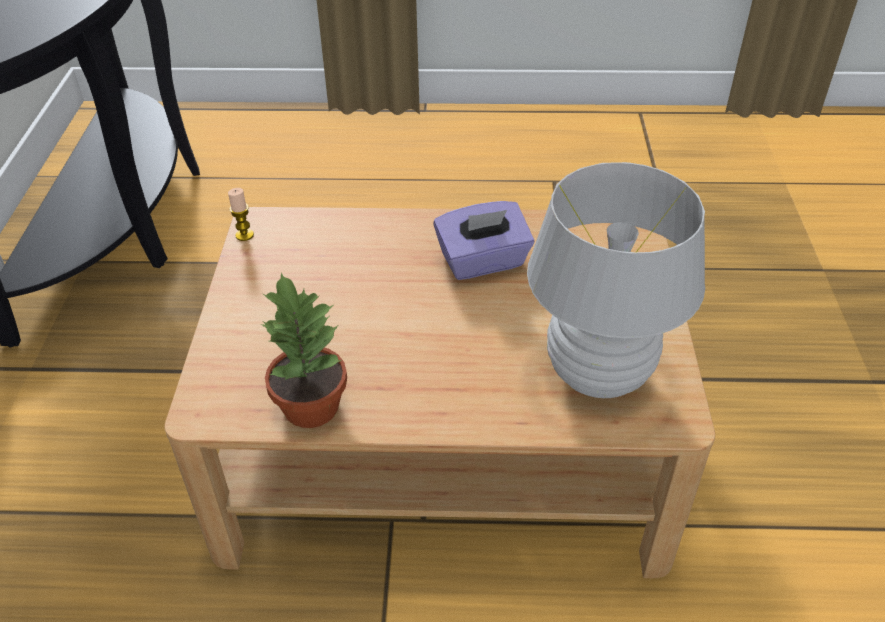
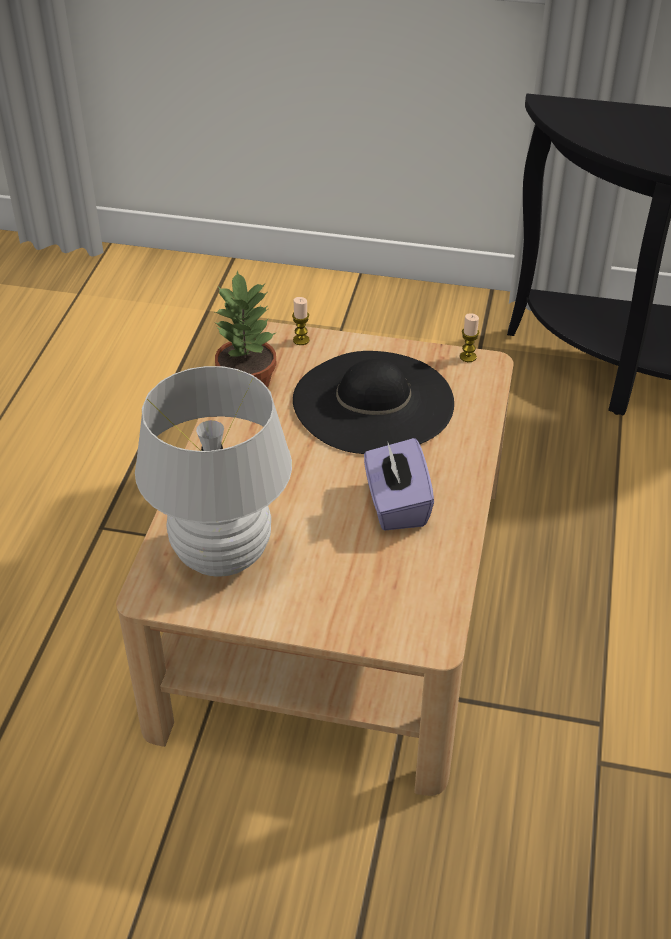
camera: 100 degrees right, 0 degrees up
none -> candle [292,297,310,345]
none -> black hat [293,351,454,454]

